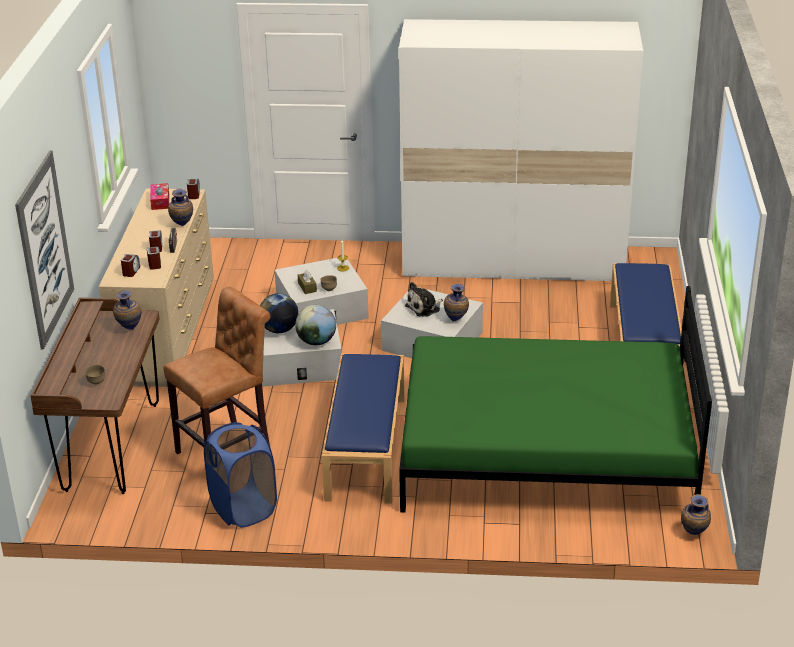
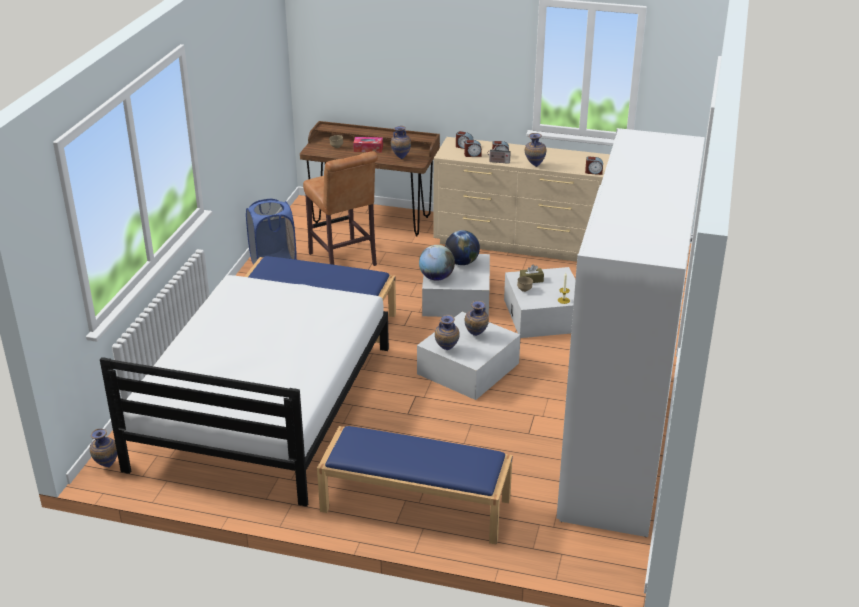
camera: 100 degrees right, 0 degrees up
picture [15,150,74,350] -> none
tissue box [150,183,169,210] -> tissue box moved to [353,137,383,152]
green bed [399,286,712,512] -> white bed [100,275,389,507]
plush toy [405,282,443,317] -> vase [465,301,489,336]

